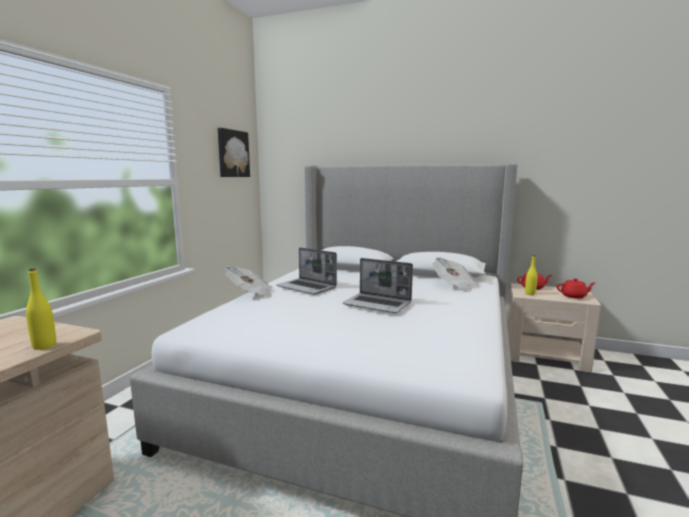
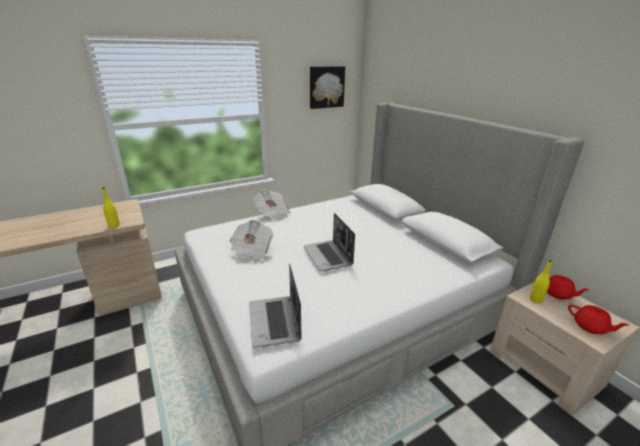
camera: 40 degrees right, 15 degrees up
laptop [276,247,337,295] -> laptop moved to [249,264,301,348]
newspaper [432,257,477,292] -> newspaper moved to [230,220,273,264]

